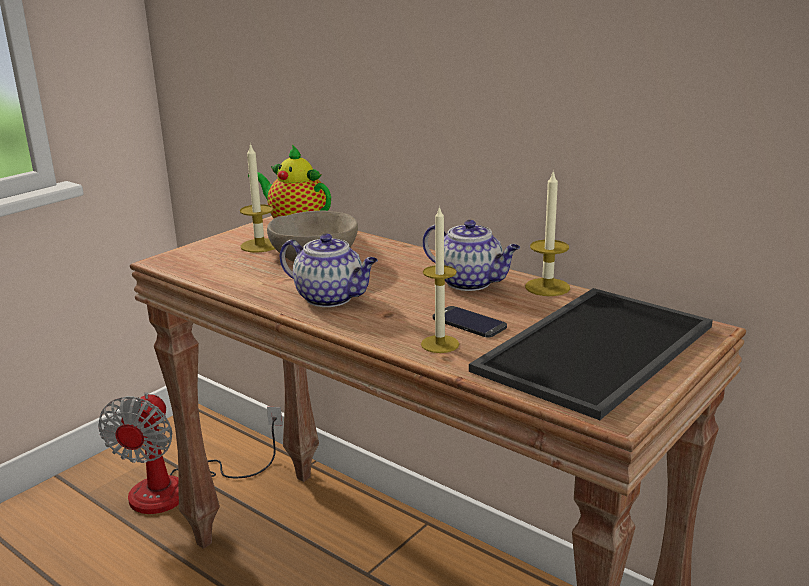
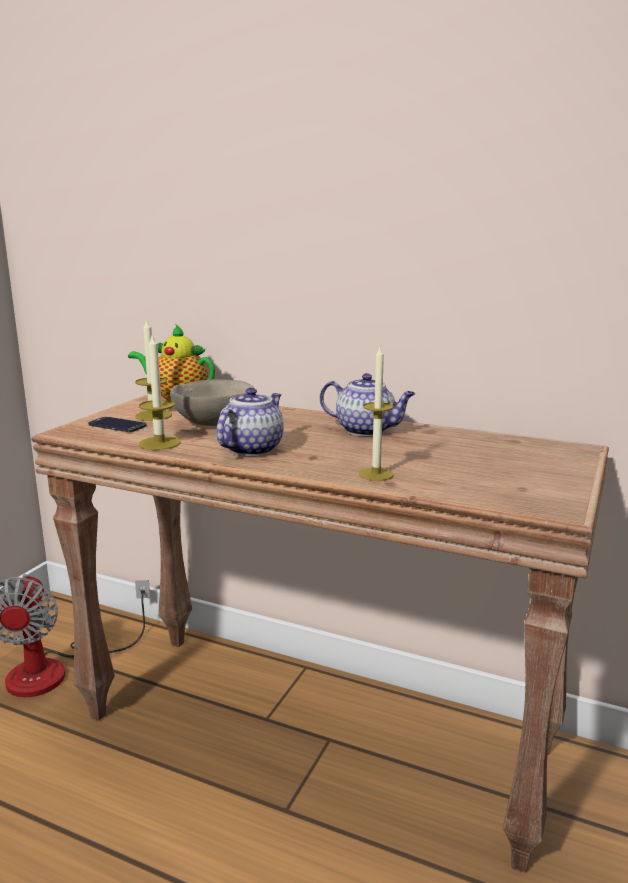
camera: 15 degrees left, 5 degrees down
teapot [280,233,378,307] -> teapot turned 75 degrees counterclockwise [216,388,284,456]
phone [433,306,507,338] -> phone moved to [88,417,147,432]
tray [469,288,713,420] -> none
candle [525,170,570,296] -> candle moved to [139,335,181,450]

